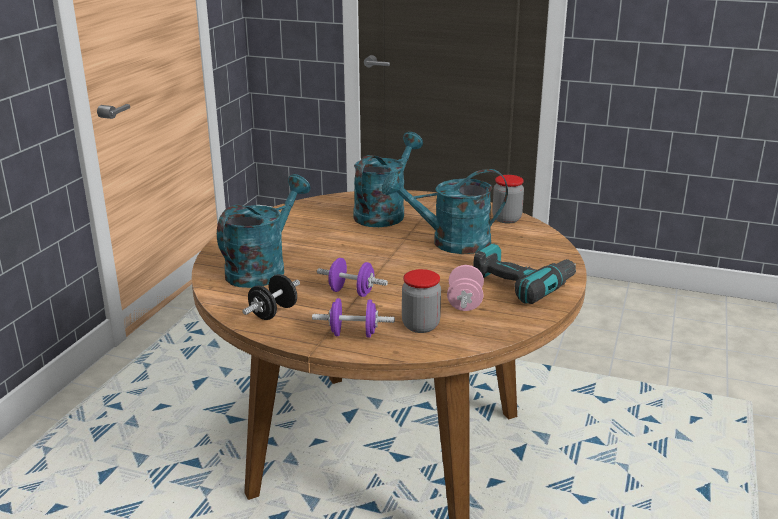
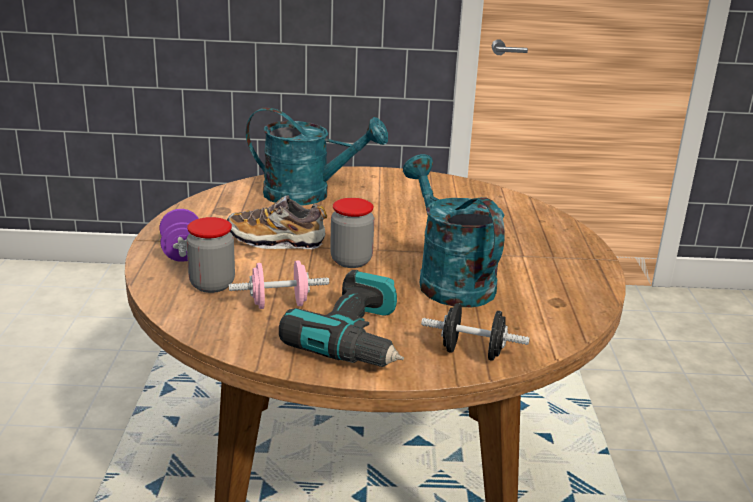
camera: 70 degrees right, 0 degrees up
black dumbbell [242,274,300,320] -> black dumbbell moved to [421,303,530,360]
purple dumbbell [317,258,388,297] -> shoe [227,196,327,249]
turquoise watering can [353,132,423,227] -> none
jar [492,175,524,223] -> jar moved to [330,198,374,268]

